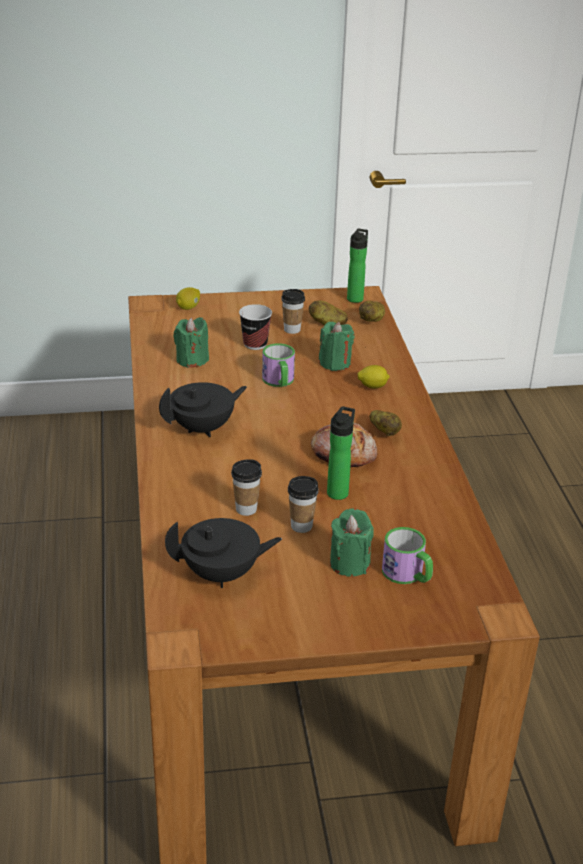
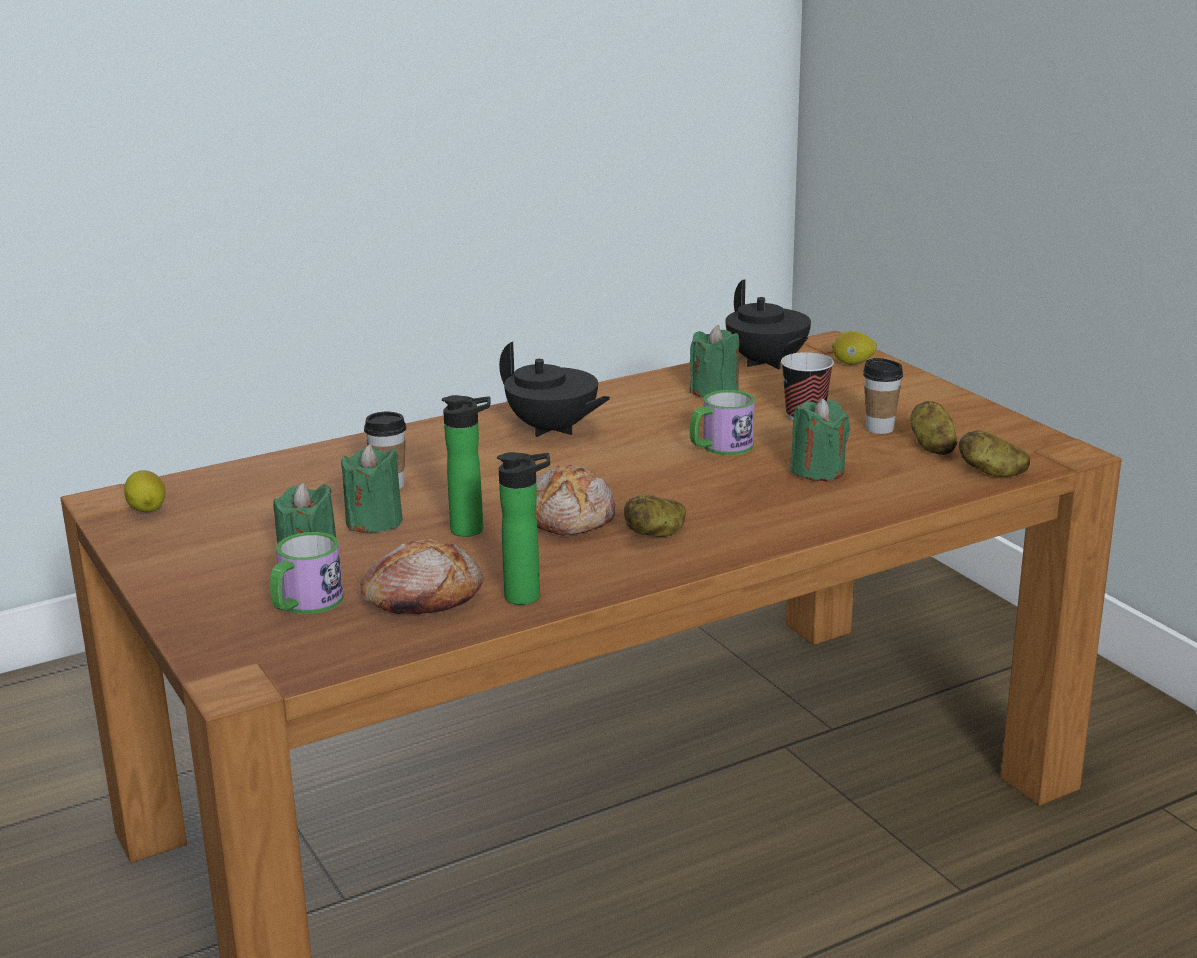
camera: 70 degrees right, 10 degrees down
black teapot [165,518,282,588] -> black teapot moved to [725,279,811,370]
cup [288,476,319,533] -> green candle [341,443,403,533]
bottle [347,229,368,303] -> bottle moved to [497,452,550,605]
lemon [357,365,390,389] -> lemon moved to [124,470,165,513]
none -> bread [361,539,483,614]

